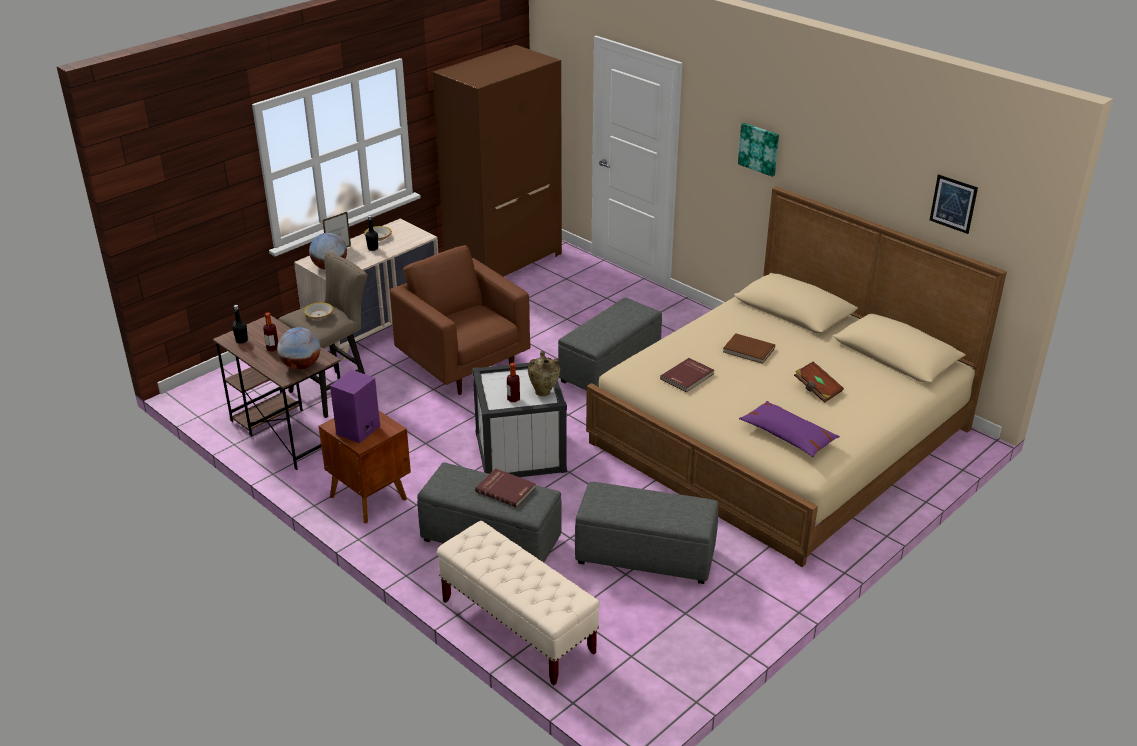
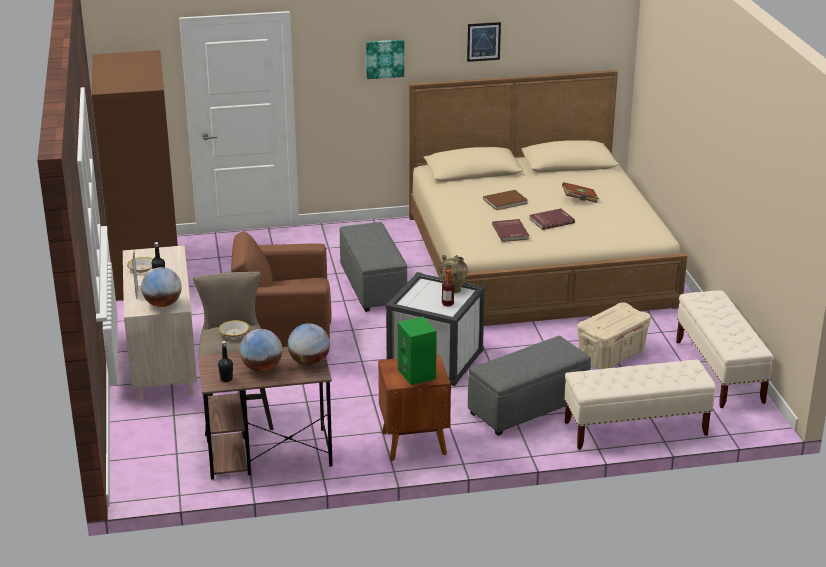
camera: 55 degrees left, 5 degrees down
bottle [263,312,278,352] -> globe [239,329,282,372]
purple speaker [330,370,380,443] -> green speaker [398,317,437,385]
red book [475,468,536,508] -> red book moved to [529,209,575,230]
grey ottoman [575,482,718,584] -> beige storage box [577,302,651,369]
purple pillow [739,401,840,457] -> none
picture [930,174,978,234] -> picture moved to [467,22,501,62]
none -> beige bench [676,290,774,408]

